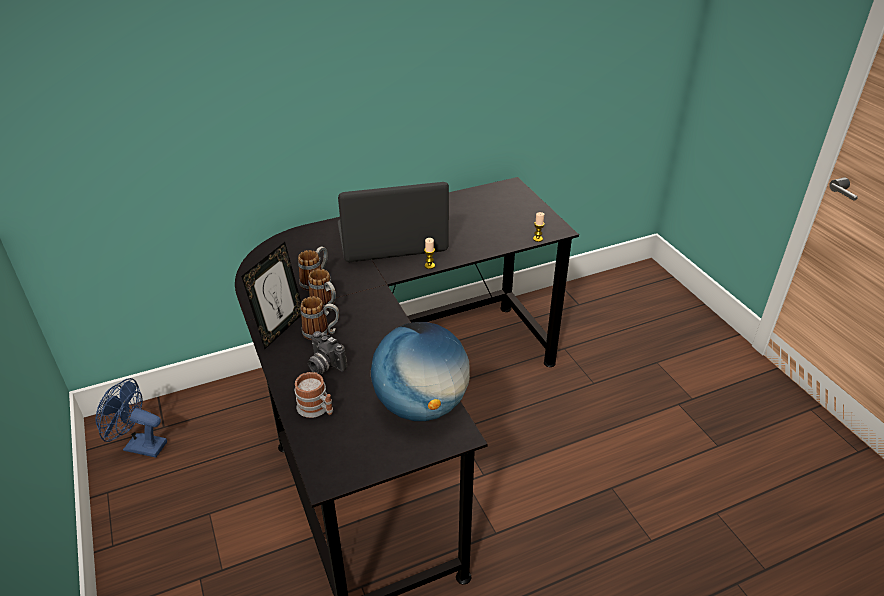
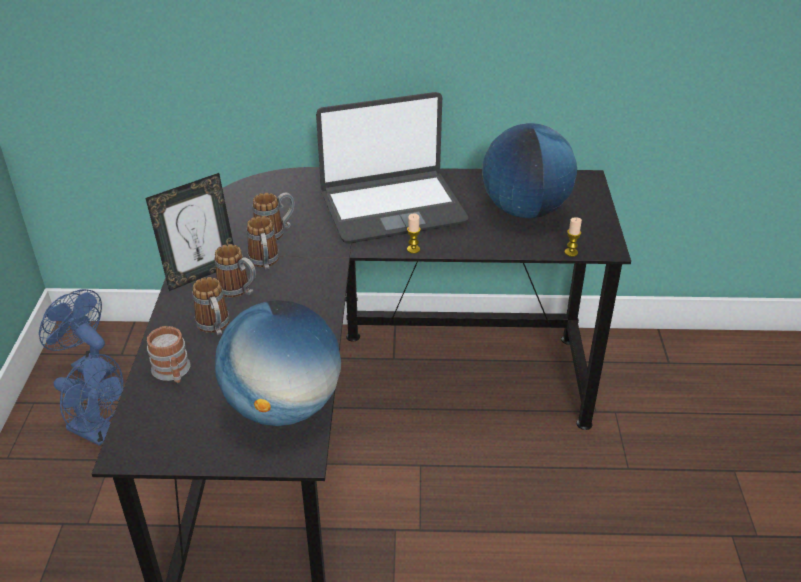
camera: 25 degrees right, 0 degrees up
camera [308,331,347,374] -> mug [192,277,230,335]
laptop [338,182,449,262] -> laptop turned 150 degrees clockwise [316,92,468,244]
none -> blue fan [54,354,124,446]
none -> globe [482,123,577,218]

